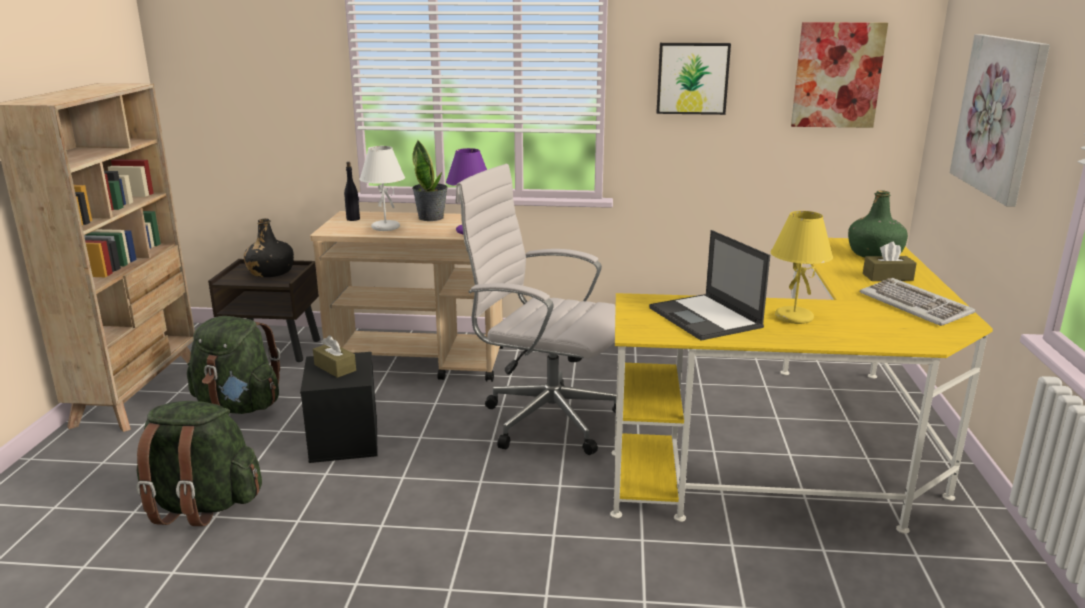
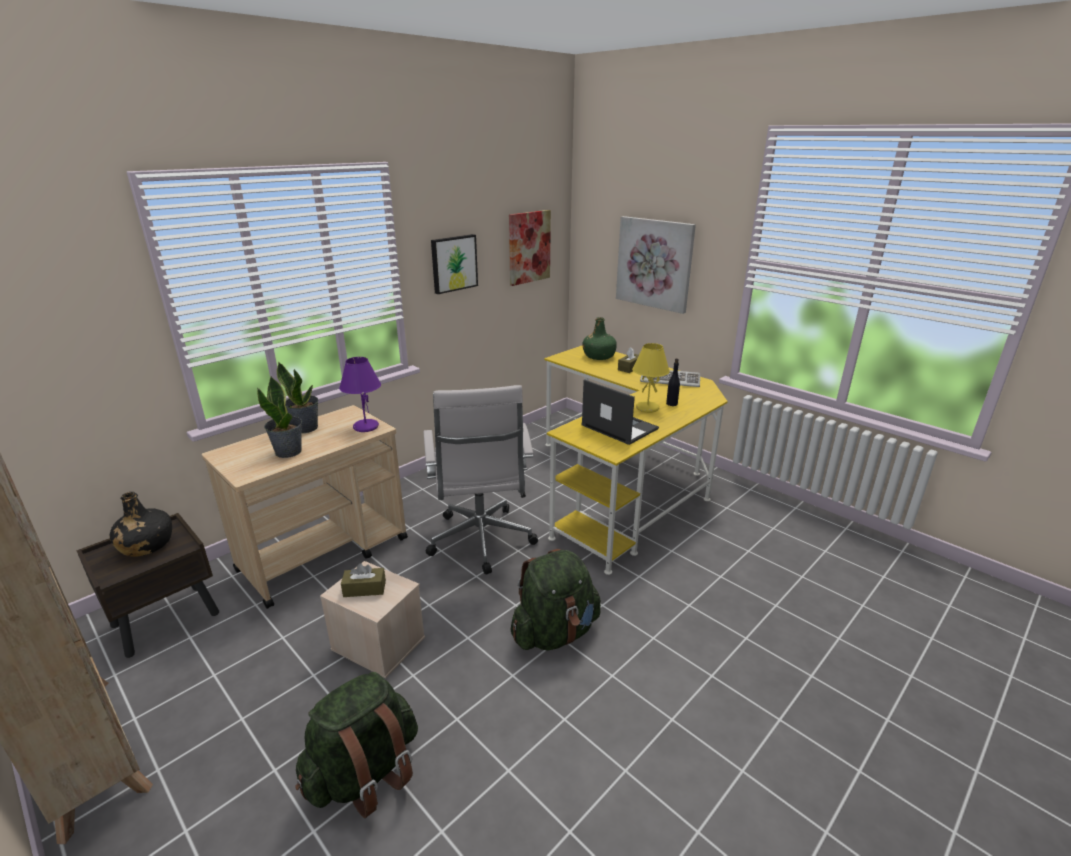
camera: 50 degrees left, 5 degrees up
green backpack [187,316,280,414] -> green backpack moved to [510,549,601,650]
black storage box [300,352,378,463] -> beige storage box [320,561,425,678]
black bottle [344,162,360,221] -> black bottle moved to [666,358,680,406]
white table lamp [359,146,405,231] -> potted plant [257,376,302,458]
white office chair [455,164,616,455] -> white office chair turned 75 degrees counterclockwise [423,385,538,574]
laptop [649,230,770,341] -> laptop turned 150 degrees counterclockwise [581,379,659,445]

